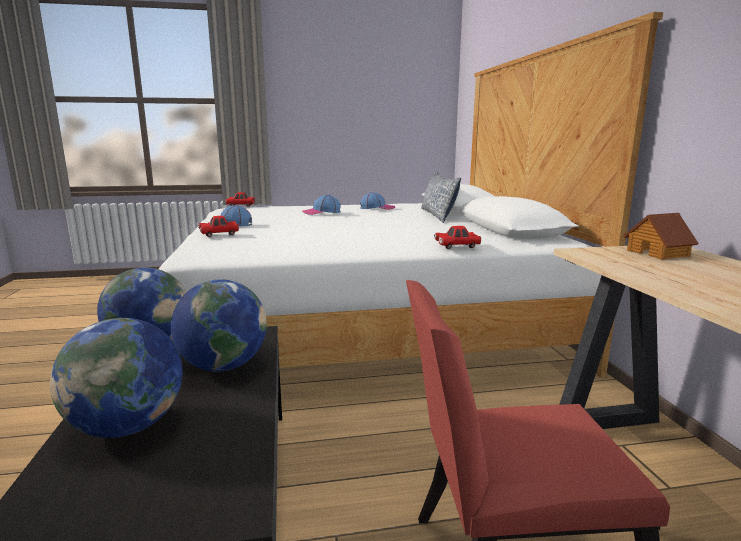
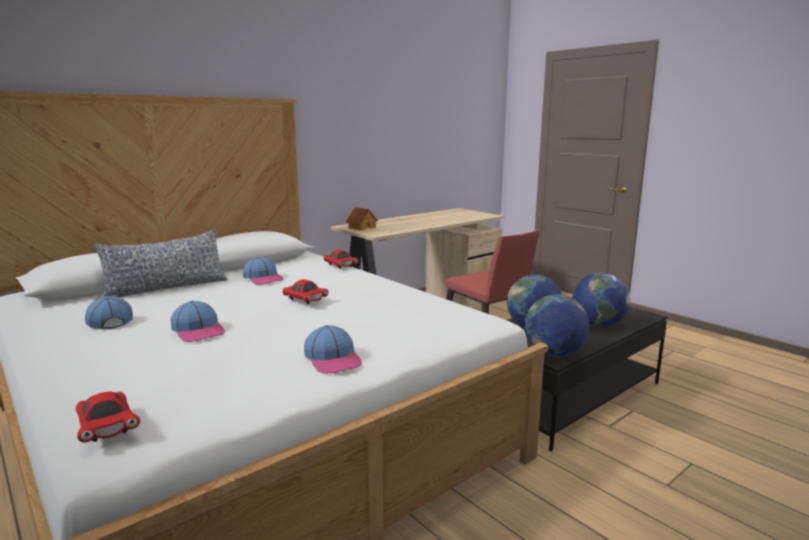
camera: 120 degrees left, 0 degrees up
red toy car [198,216,239,237] -> red toy car moved to [282,279,329,304]
none -> cap [243,257,284,285]

